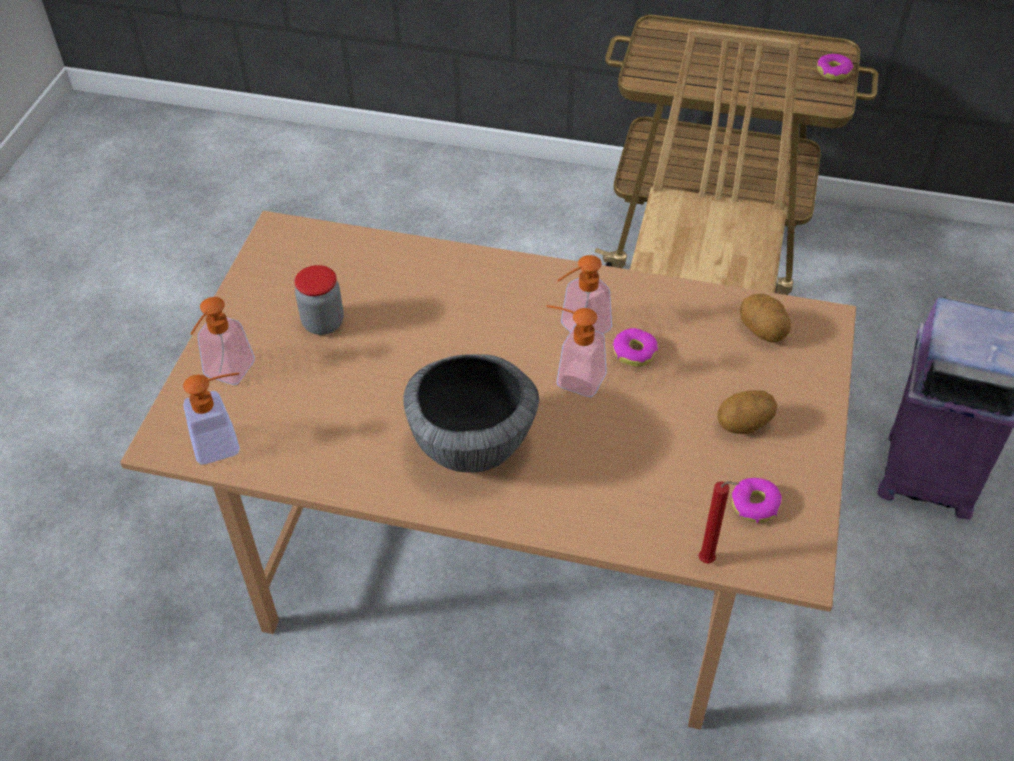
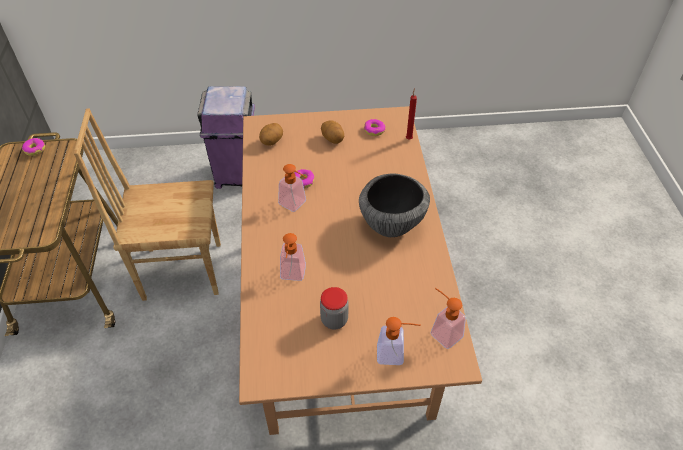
camera: 110 degrees left, 0 degrees up
soap dispenser [547,305,607,397] -> soap dispenser moved to [280,233,306,281]

